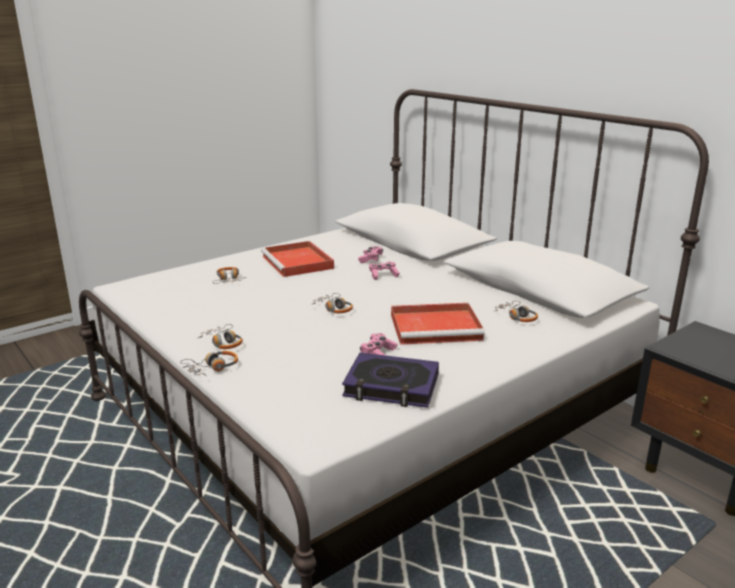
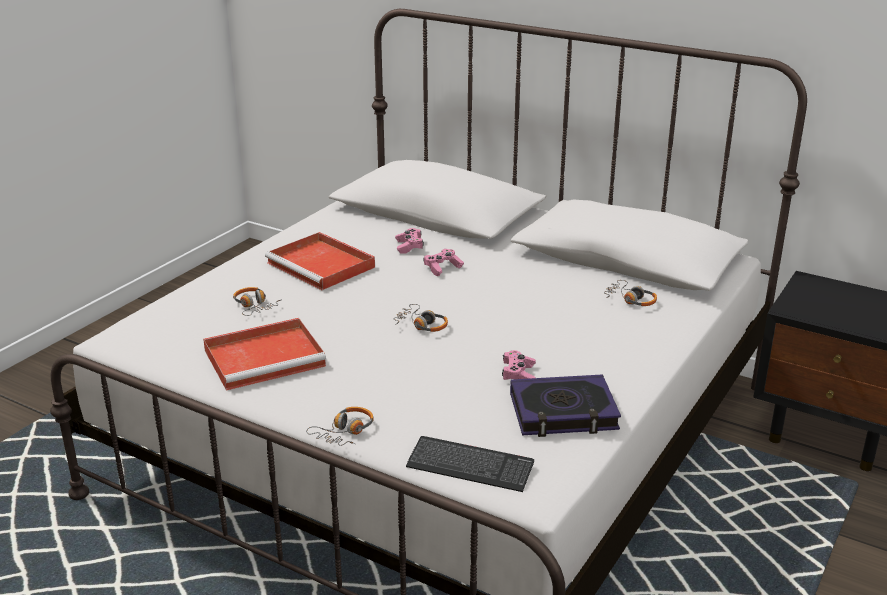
camera: 20 degrees left, 5 degrees up
headphones [198,324,243,349] -> none
red tray [391,303,485,345] -> red tray moved to [203,318,326,391]
none -> keyboard [406,436,534,492]

